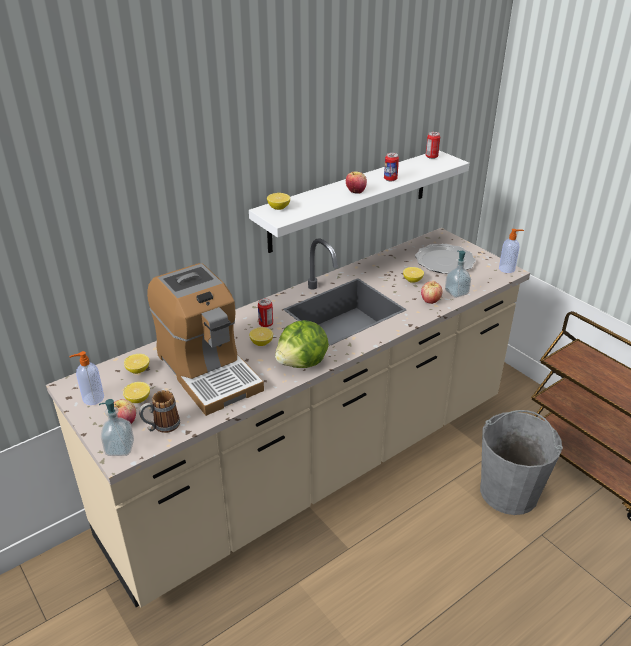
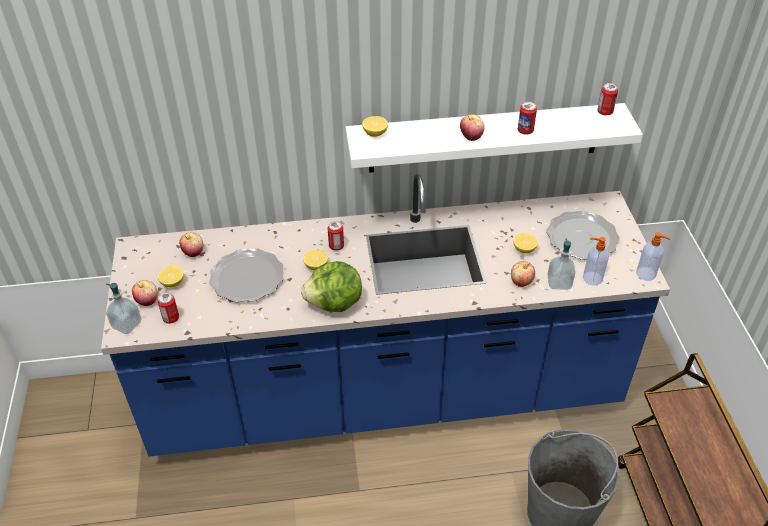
camera: 30 degrees right, 10 degrees up
beige counter [46,228,530,608] -> blue counter [101,174,670,457]
soap dispenser [69,351,104,405] -> soap dispenser moved to [583,237,609,286]
lemon [124,354,149,374] -> apple [179,232,203,257]
mug [139,390,180,433] -> can [157,292,179,324]
coffee machine [147,263,264,416] -> plate [209,248,284,302]

